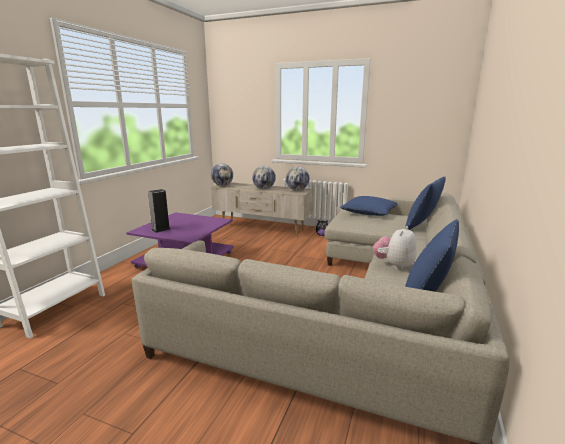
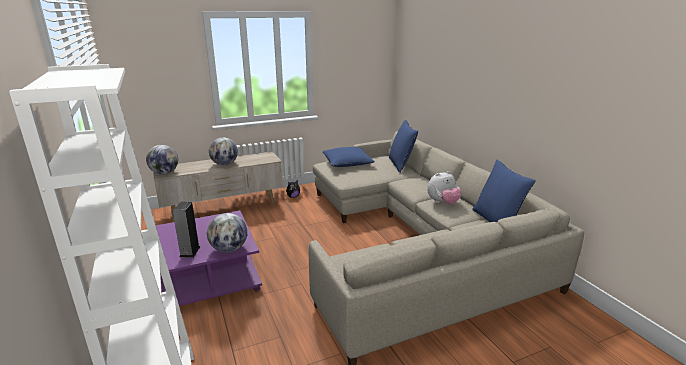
camera: 45 degrees left, 5 degrees up
globe [286,167,310,191] -> globe moved to [207,213,247,253]
plush toy [373,226,417,270] -> plush toy turned 105 degrees counterclockwise [427,171,462,205]

